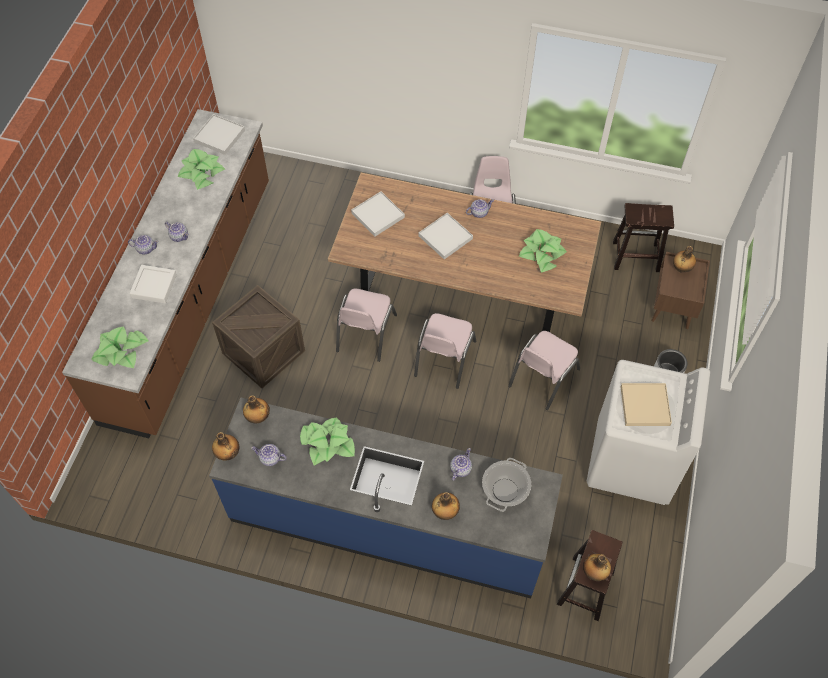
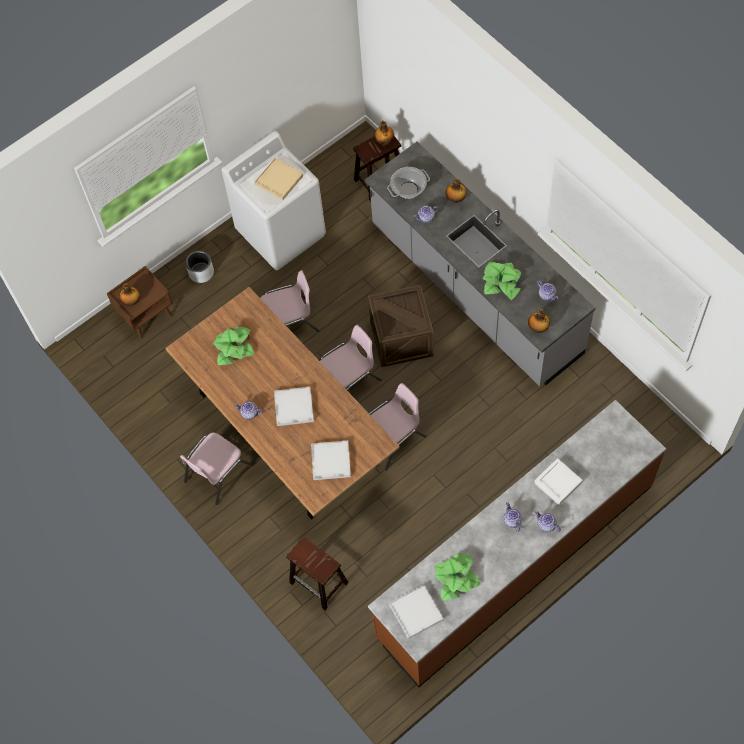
camera: 140 degrees left, 5 degrees up
potted plant [91,326,149,368] -> none
blue counter [209,397,563,598] -> grey counter [365,142,595,386]
crate [212,285,305,388] -> crate moved to [368,285,434,367]
bottle [212,432,239,461] -> none
brown stool [613,203,674,272] -> brown stool moved to [286,536,349,610]

